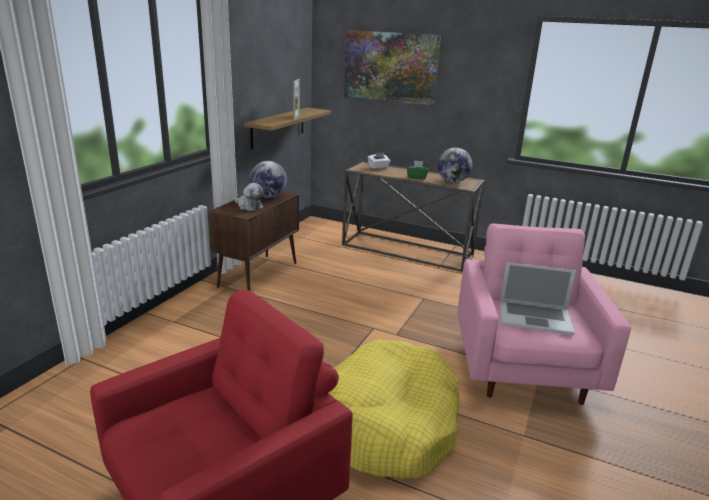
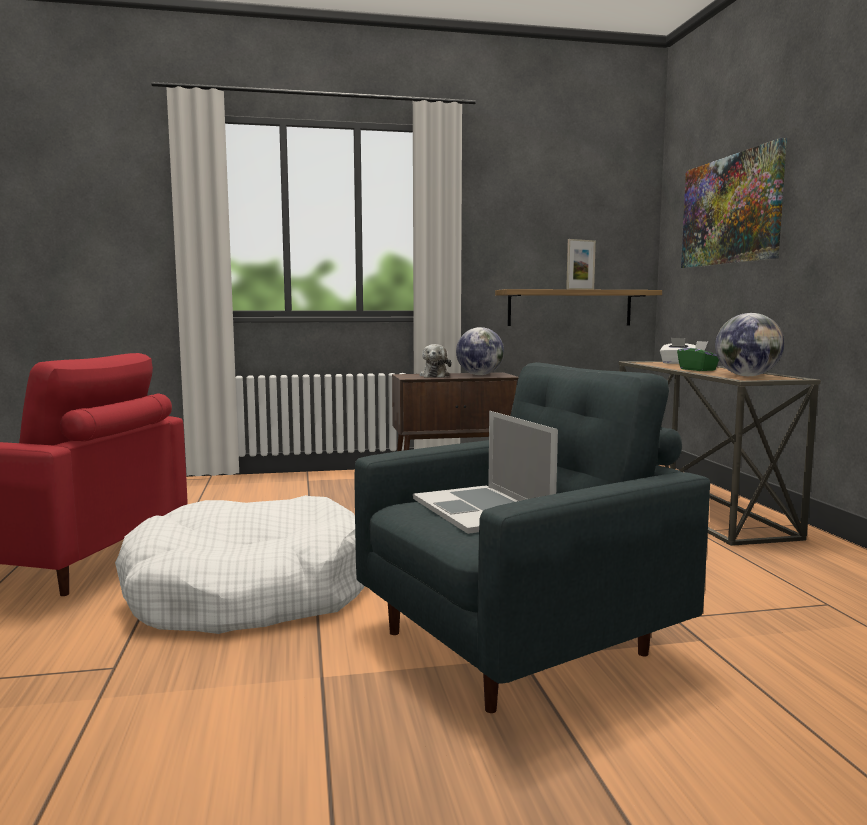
camera: 55 degrees right, 15 degrees down
yellow dog bed [329,339,459,480] -> white dog bed [115,495,365,634]
pink armchair [457,223,631,405] -> grey armchair [355,362,710,713]

